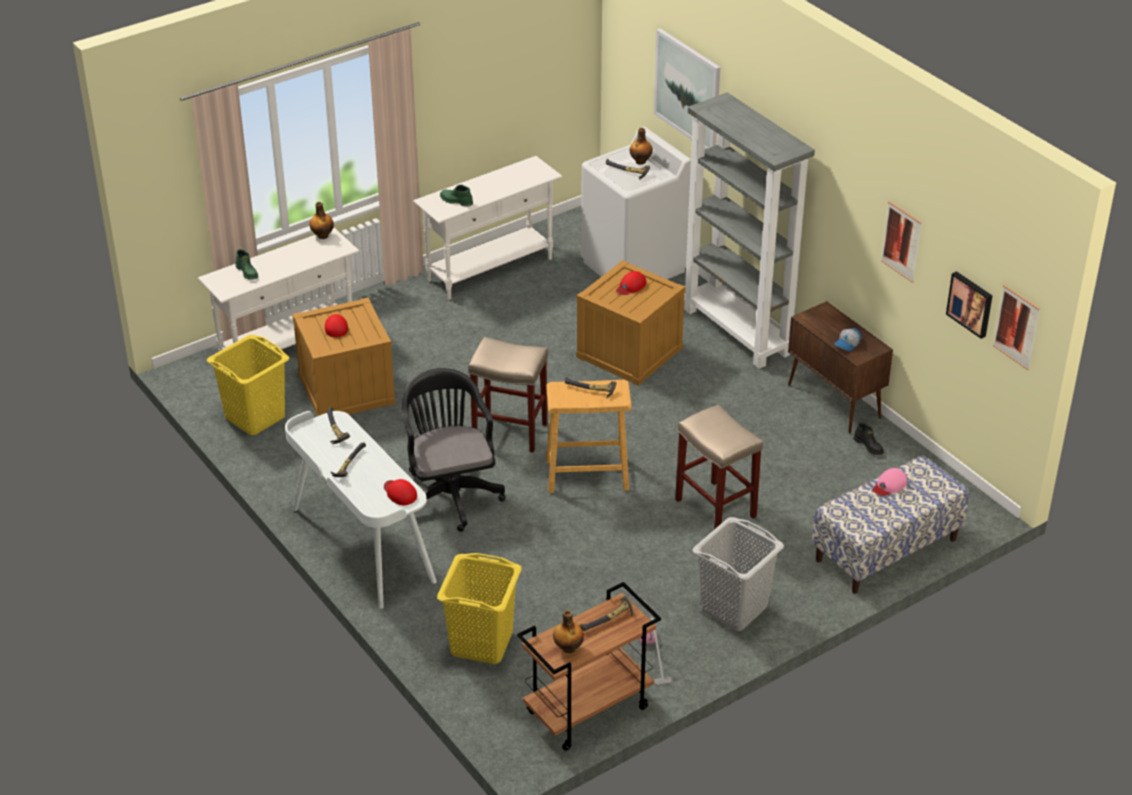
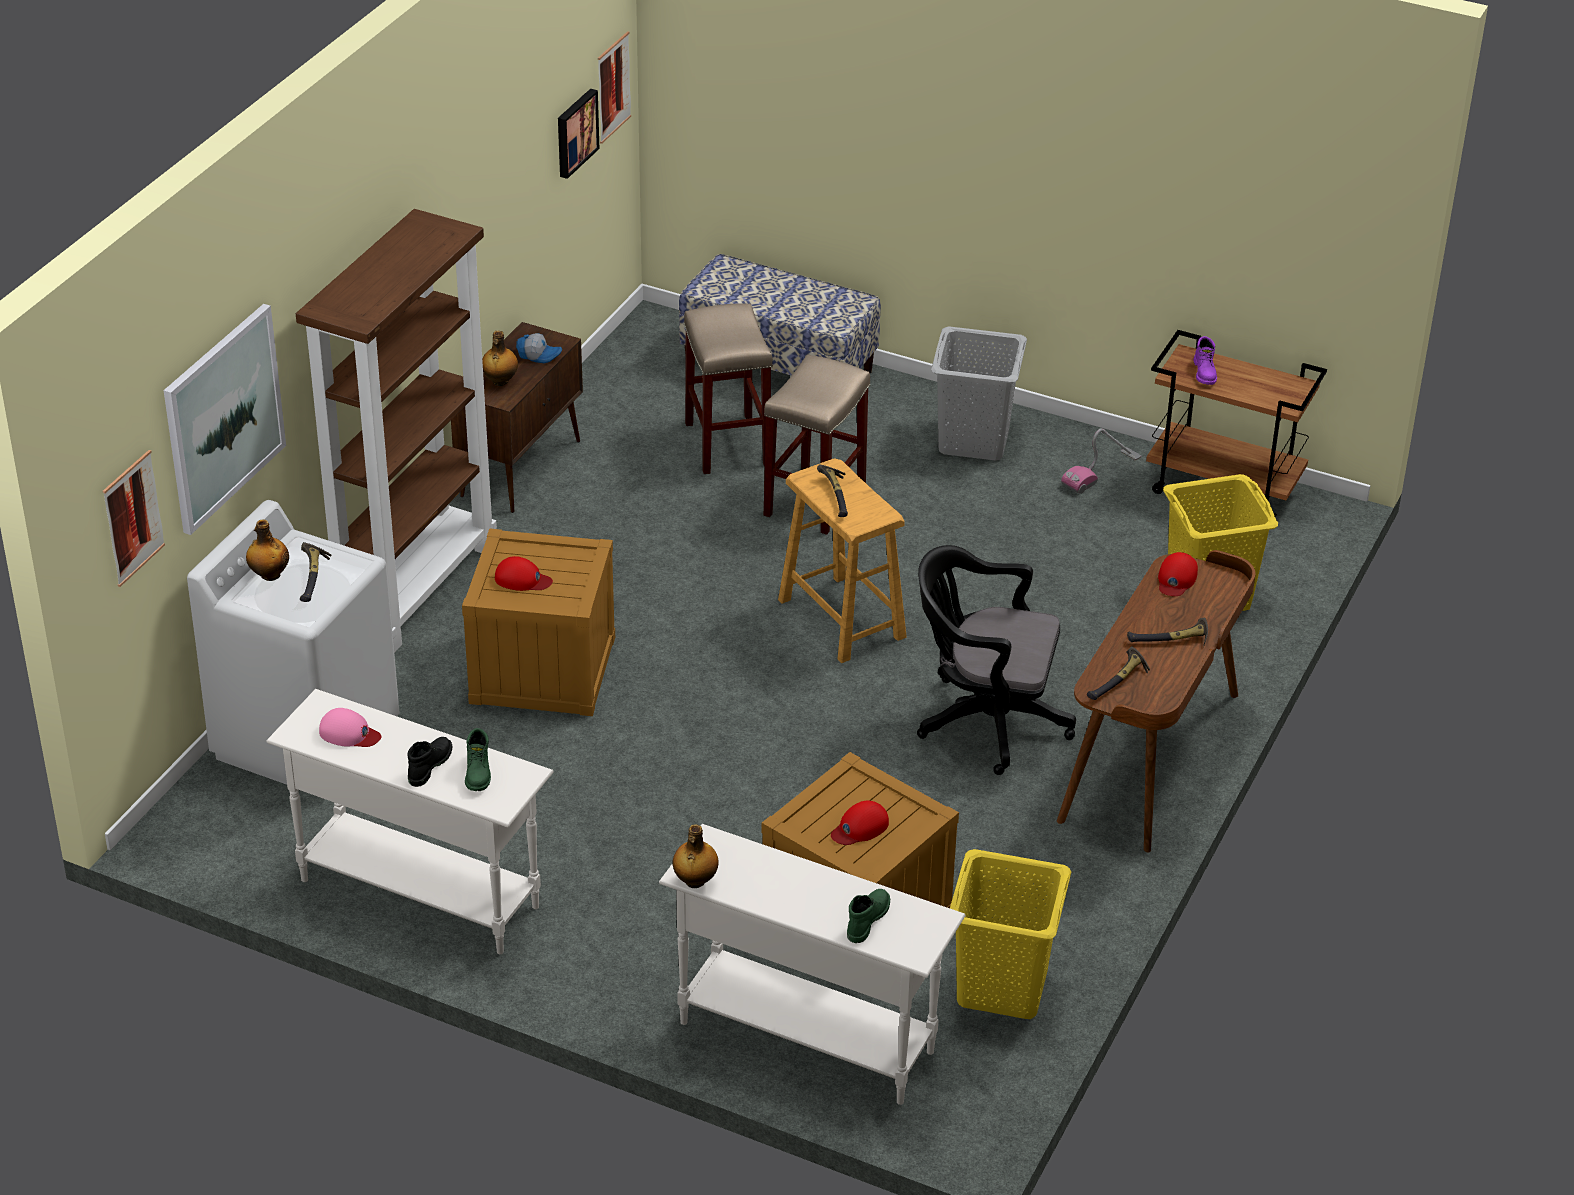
camera: 120 degrees left, 0 degrees up
white desk [285,411,437,609] -> brown desk [1057,550,1256,852]
black office chair [402,368,505,532] -> black office chair turned 60 degrees clockwise [917,545,1076,775]
beige stool [468,337,548,453] -> beige stool moved to [684,304,773,474]
bottle [553,610,584,653] -> bottle moved to [482,331,518,386]
hammer [580,596,633,631] -> purple boot [1193,336,1217,385]
grey bookcase [684,93,815,369] -> brown bookcase [296,209,497,653]
black boot [853,423,884,455] -> black boot moved to [408,737,452,787]
pink cap [873,468,907,496] -> pink cap moved to [319,708,381,747]
picture [881,201,922,283] -> picture moved to [103,450,165,587]

